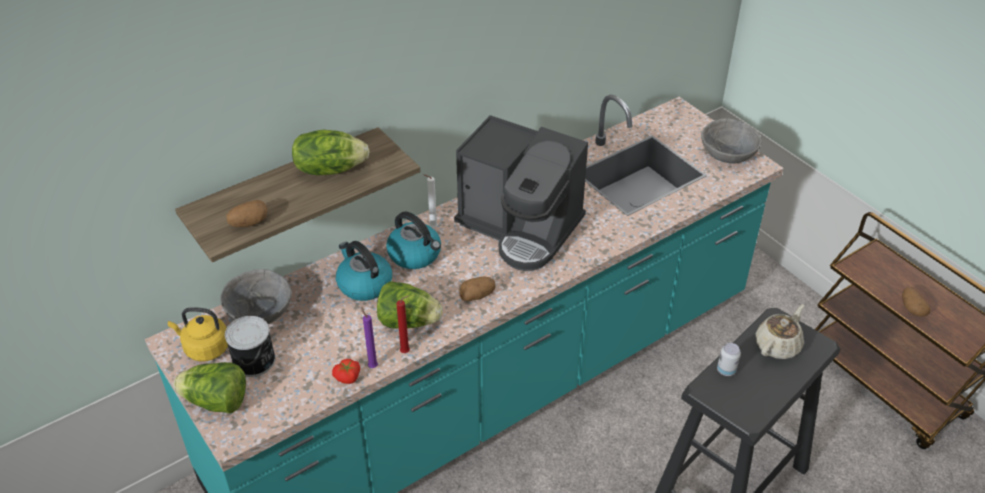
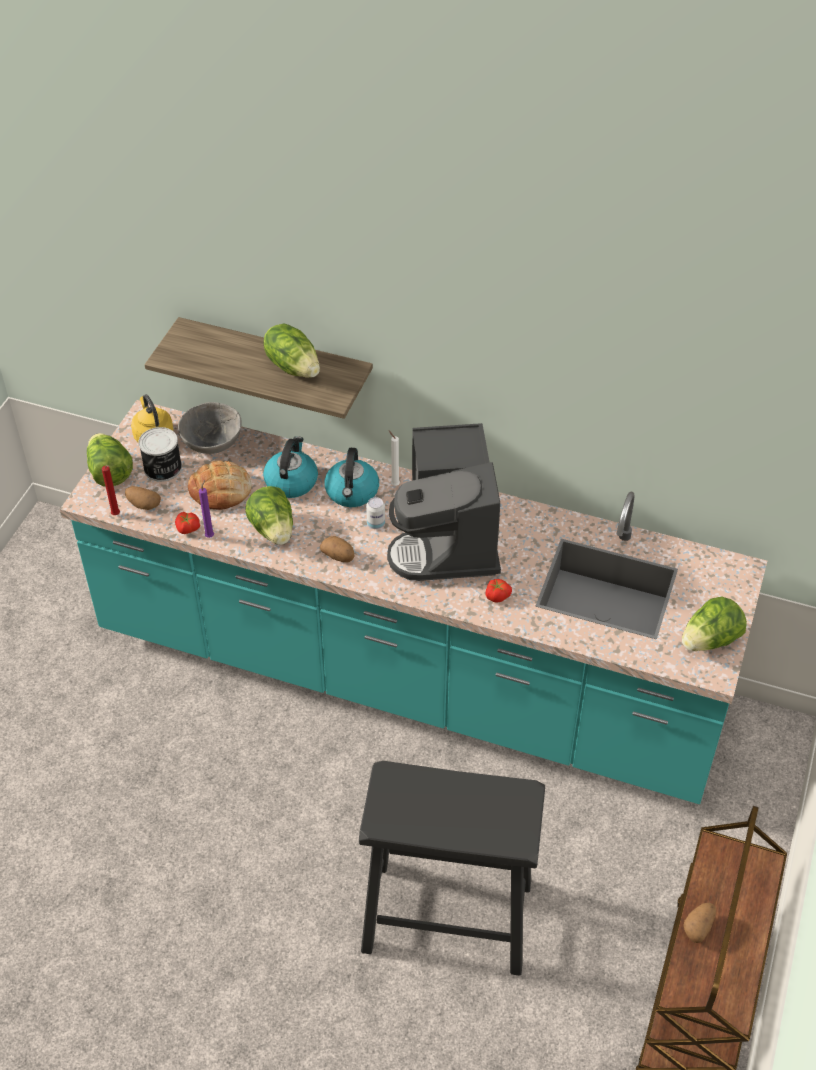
camera: 55 degrees right, 5 degrees up
potato [226,200,268,227] -> potato moved to [125,486,161,510]
red candle [396,295,410,353] -> red candle moved to [102,465,120,515]
grey bowl [701,118,762,164] -> lettuce [682,597,747,651]
can [717,343,741,376] -> can moved to [366,497,385,529]
beige teapot [756,304,804,359] -> none
none -> bread [188,460,252,510]
none -> tomato [485,579,512,602]

